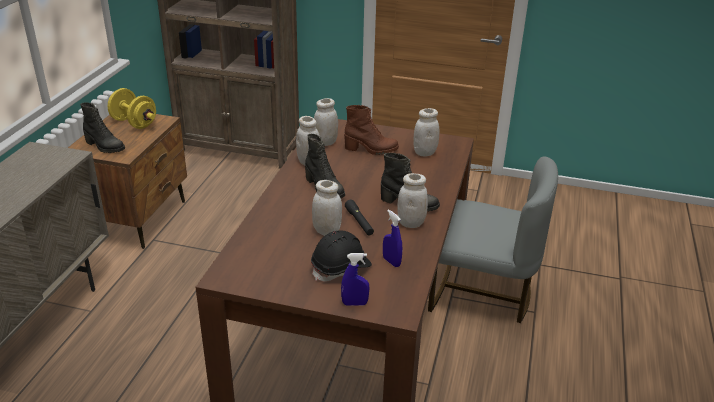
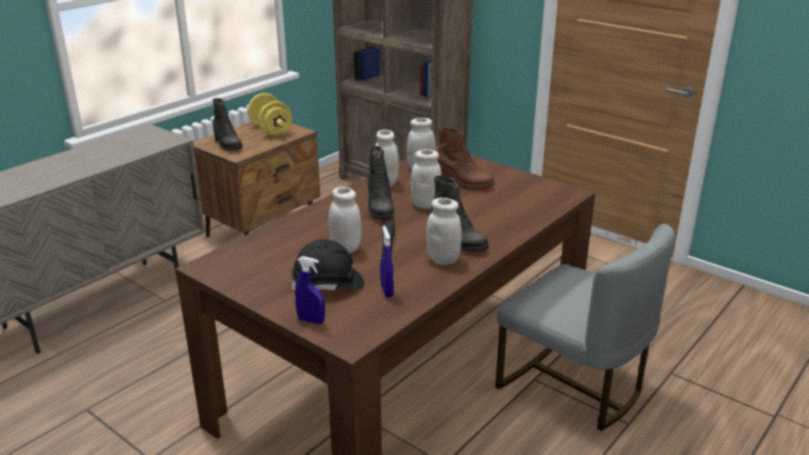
camera: 25 degrees right, 5 degrees down
white jar [414,108,439,157] -> white jar moved to [411,149,442,209]

